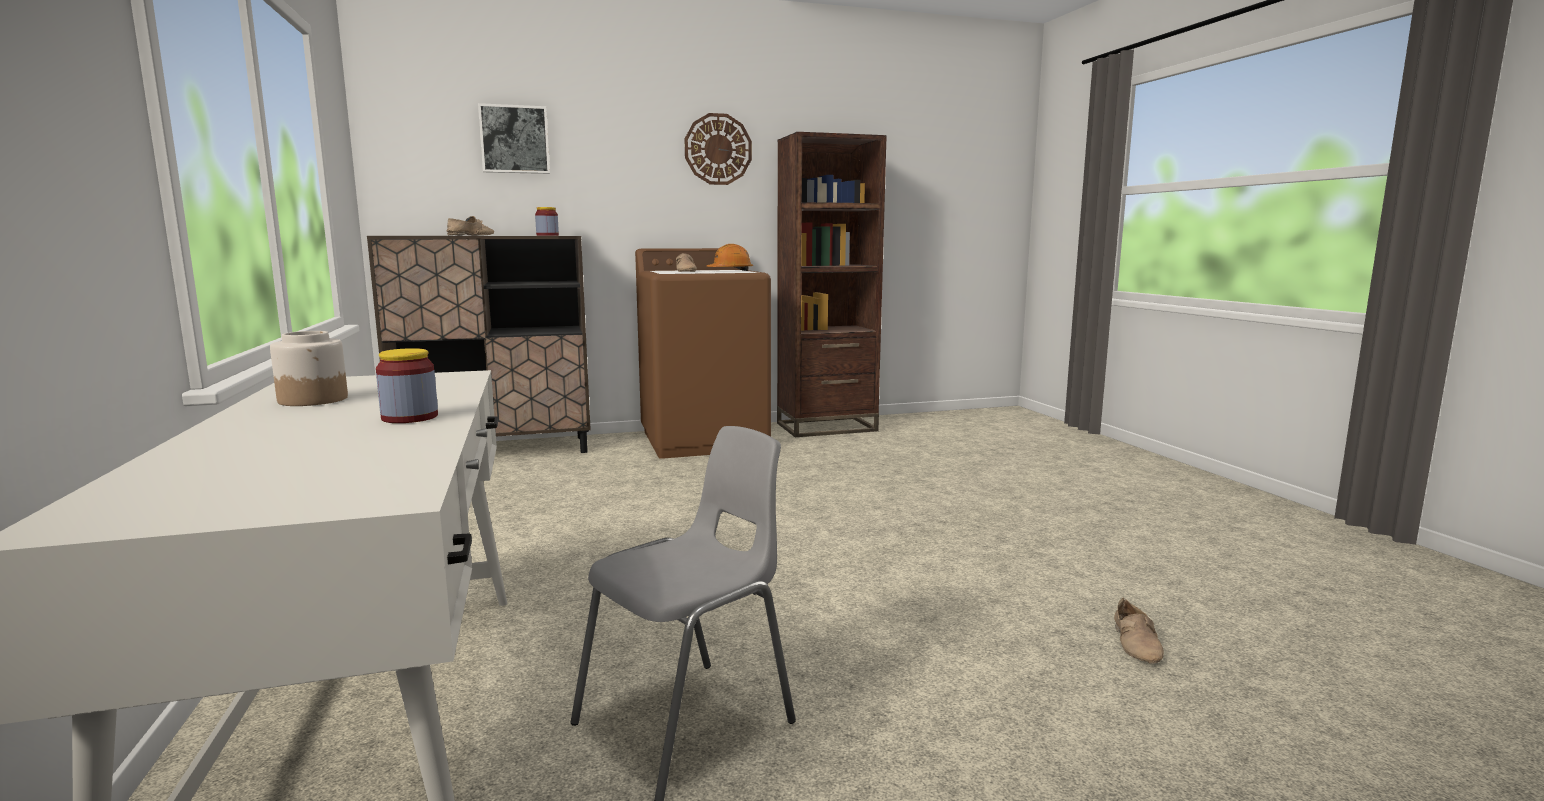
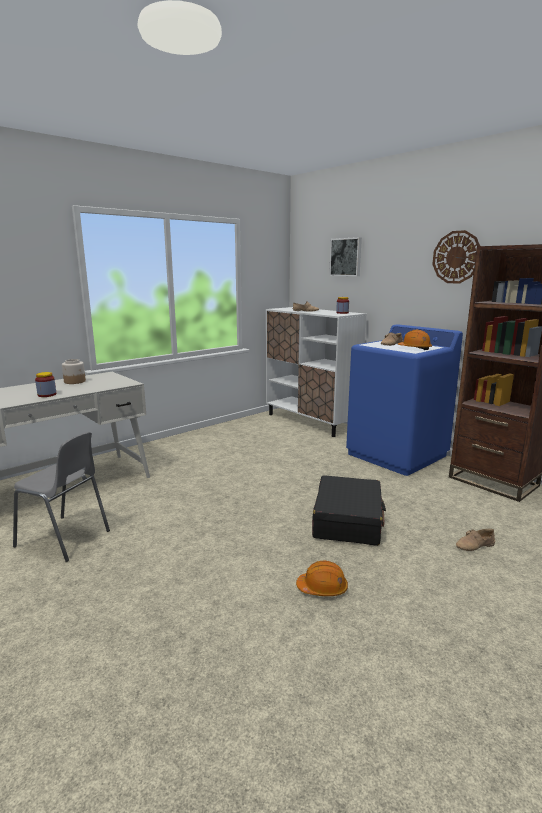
camera: 65 degrees right, 5 degrees up
brown cabinet [367,236,591,453] -> white cabinet [266,307,367,437]
brown washing machine [635,248,771,459] -> blue washing machine [346,324,463,476]
beige shoe [1114,597,1164,664] -> beige shoe moved to [456,529,495,551]
none -> orange hard hat [296,561,348,596]
none -> black suitcase [312,475,386,546]

